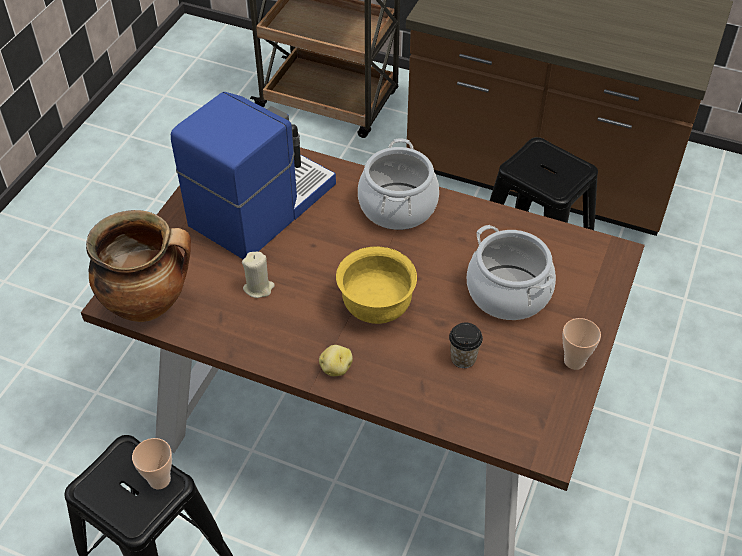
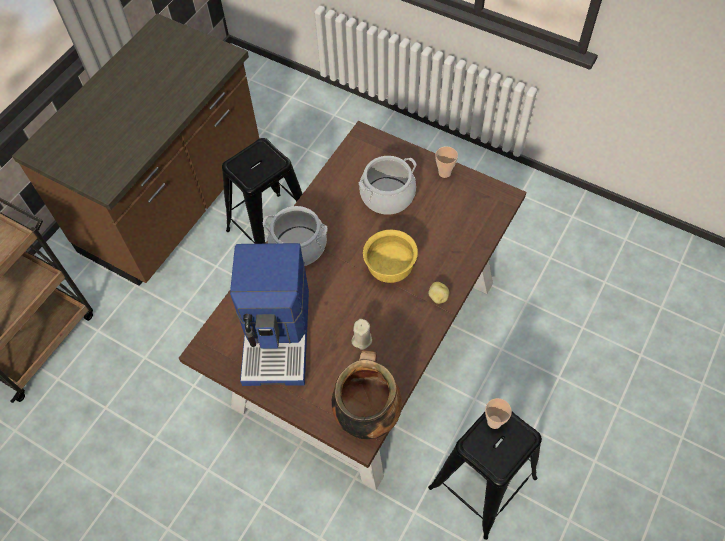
camera: 80 degrees left, 10 degrees up
coffee machine [171,92,336,259] -> coffee machine turned 135 degrees counterclockwise [230,243,309,386]
cup [449,323,483,368] -> none

